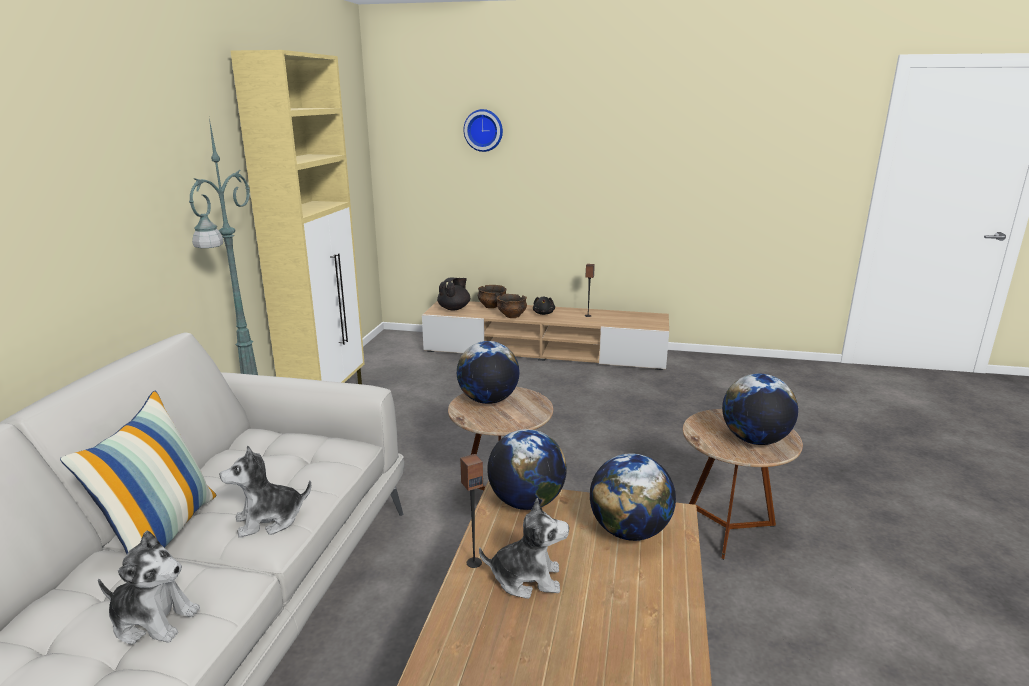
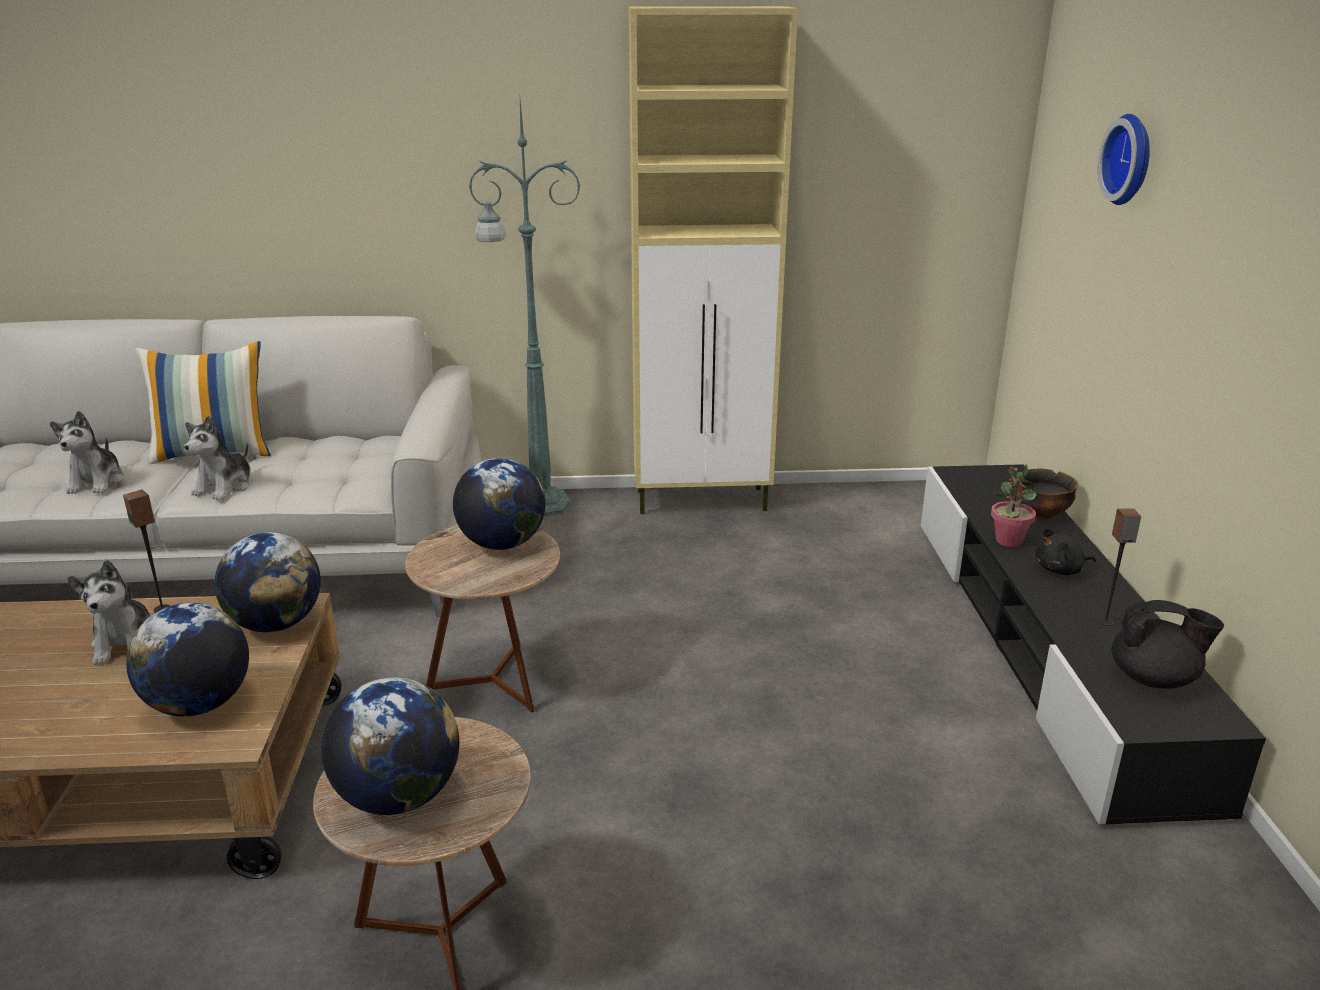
camera: 75 degrees right, 5 degrees up
plush toy [219,445,311,538] -> plush toy turned 120 degrees counterclockwise [184,416,252,501]
beige tv stand [422,301,669,370] -> black tv stand [921,464,1266,825]
black teapot [437,277,470,310] -> black teapot moved to [1111,600,1224,689]
bowl [497,294,527,318] -> potted plant [991,464,1037,547]

